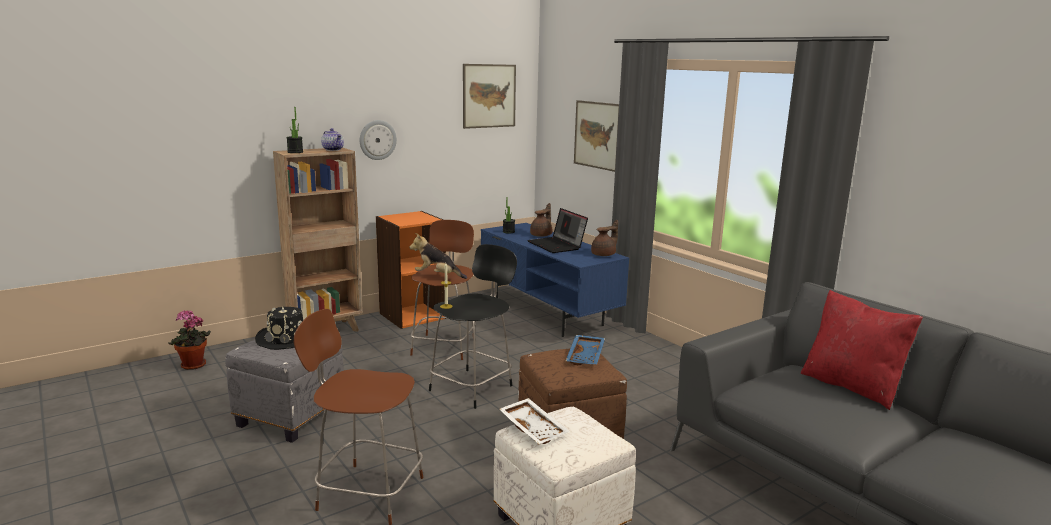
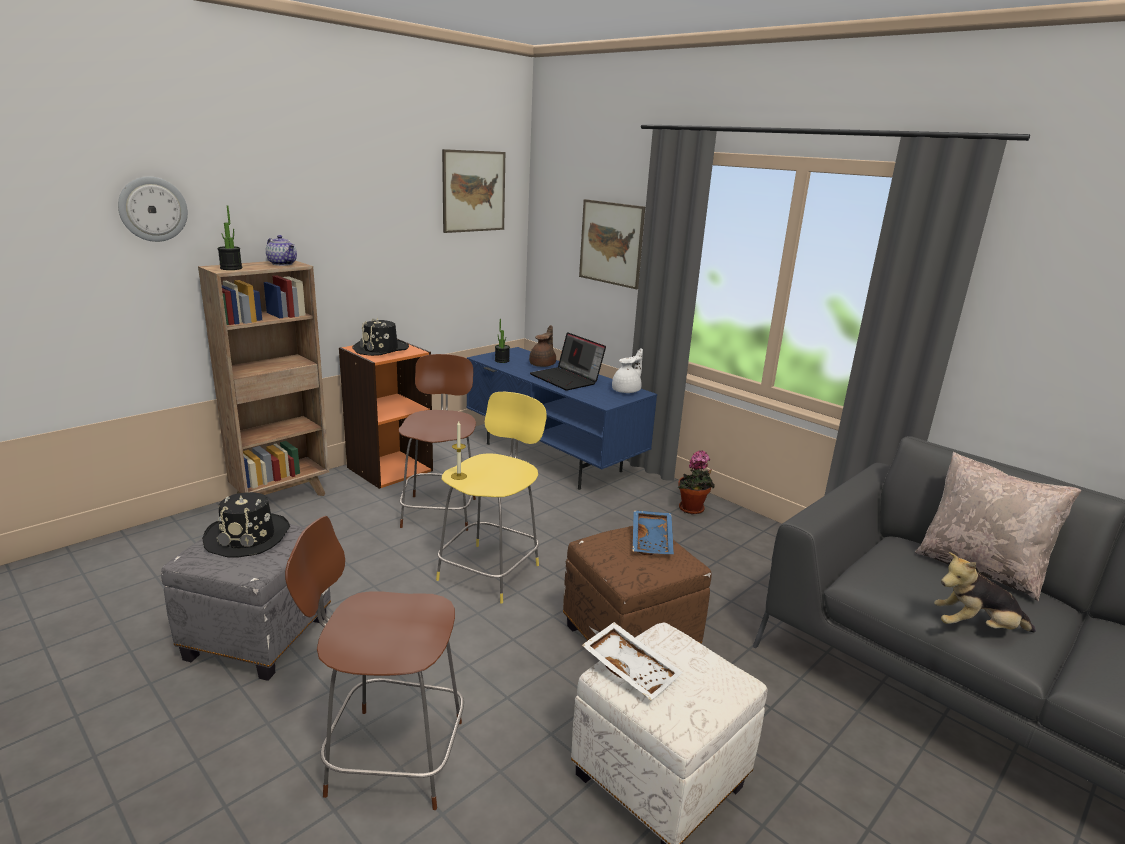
camera: 10 degrees left, 5 degrees up
potted plant [168,310,211,370] -> potted plant moved to [678,450,715,514]
wall clock [360,120,397,160] -> wall clock moved to [118,177,188,242]
plush toy [410,233,467,279] -> plush toy moved to [934,552,1036,632]
black stool [429,244,517,409] -> yellow stool [436,392,547,604]
brown teapot [591,220,618,256] -> white teapot [612,348,643,393]
red pillow [801,290,923,410] -> beige pillow [915,452,1081,602]
none -> black hat [352,318,409,356]

